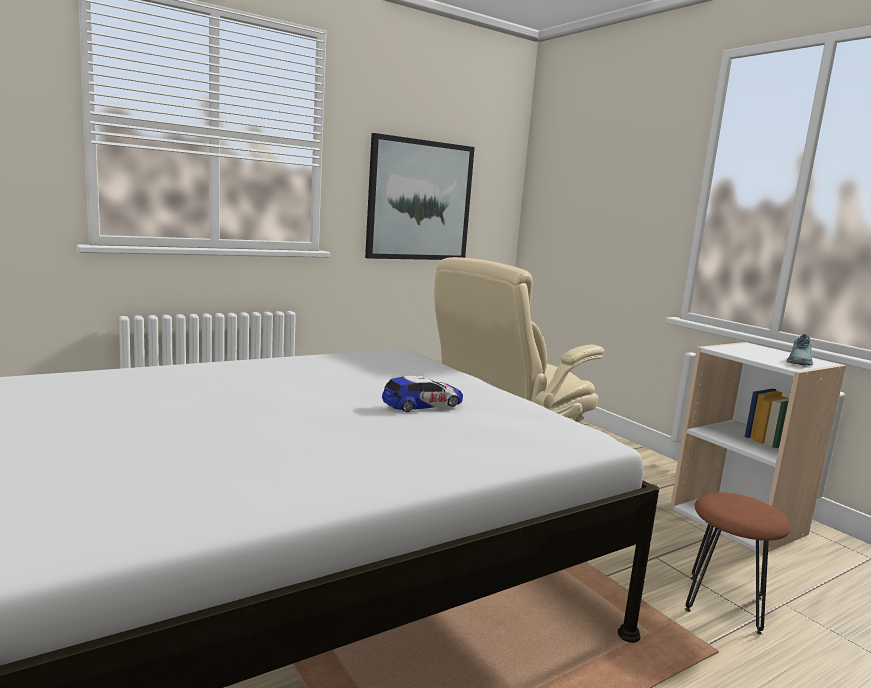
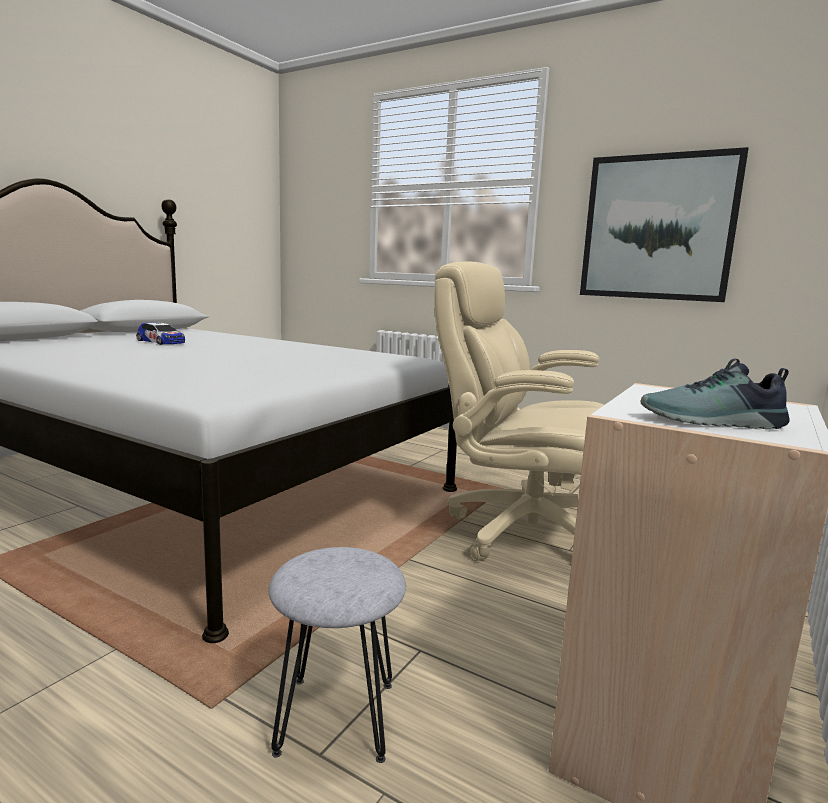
camera: 65 degrees right, 0 degrees up
toy car [382,376,463,412] -> toy car moved to [136,322,185,345]
brown stool [685,492,791,635] -> grey stool [269,547,406,763]

